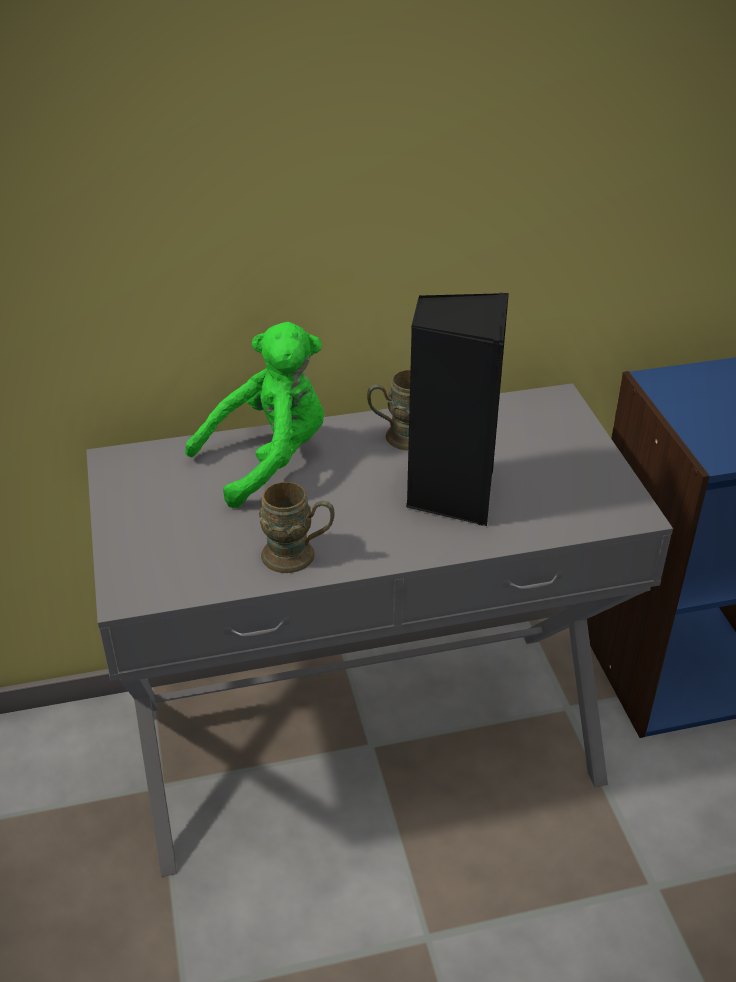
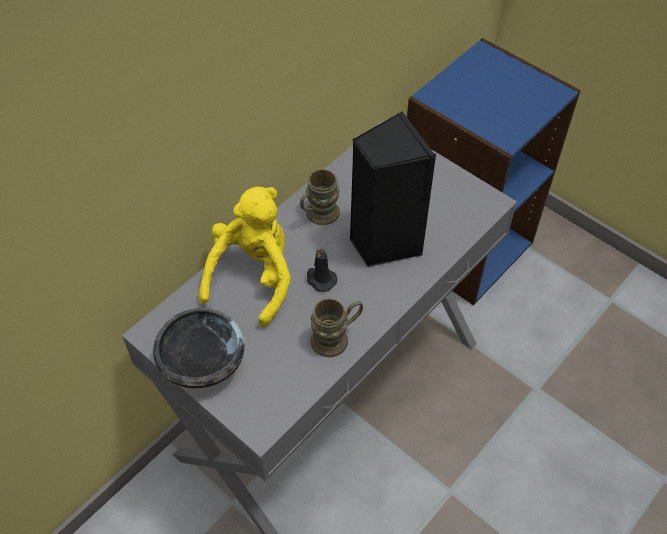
camera: 35 degrees left, 15 degrees up
green plush toy [185,322,324,508] -> yellow plush toy [199,187,291,327]
none -> black bowl [153,308,245,388]
none -> black candle [307,247,337,292]

